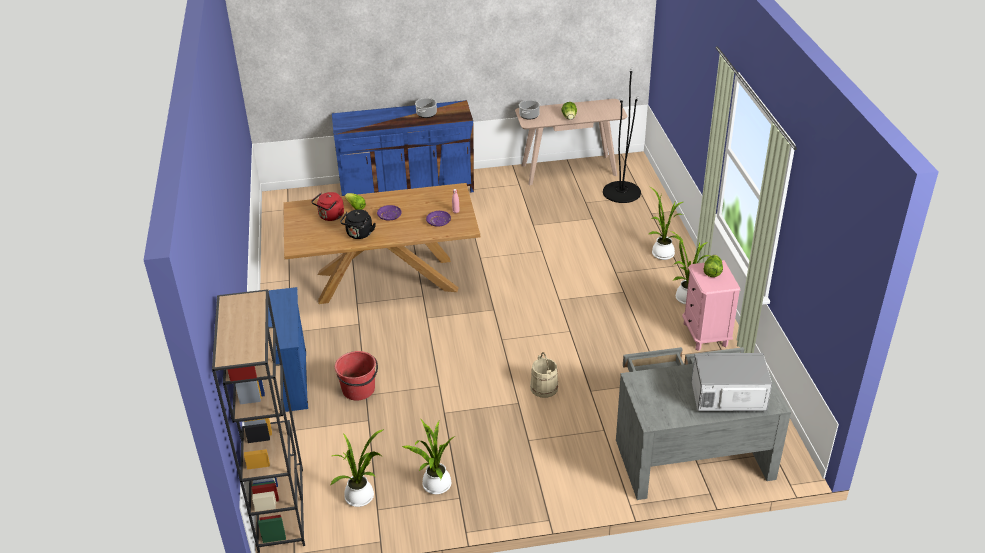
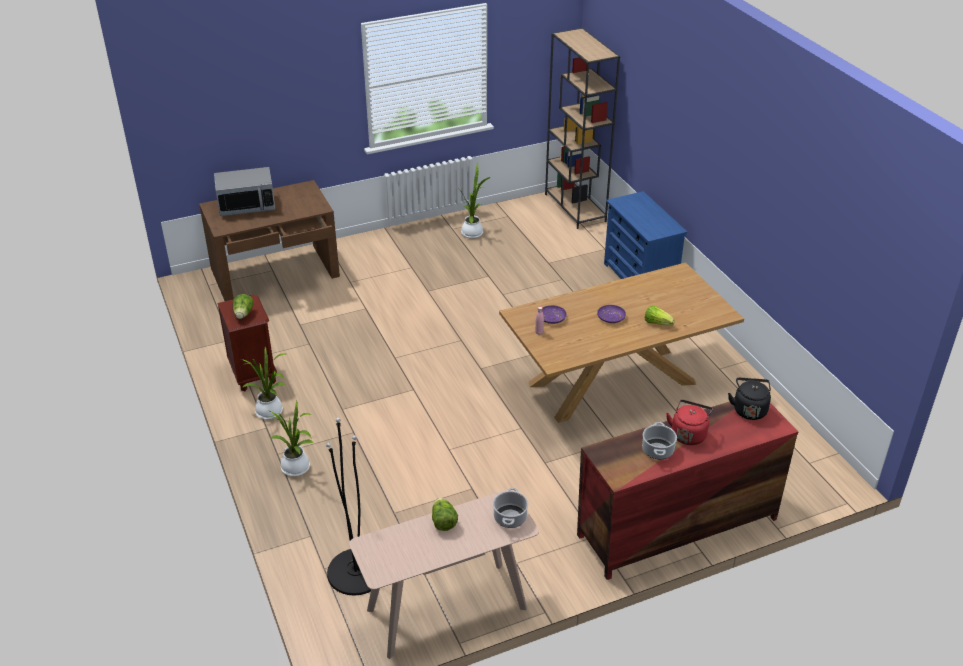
camera: 165 degrees right, 0 degrees up
red kettle [311,192,344,221] -> red kettle moved to [666,400,713,445]
potted plant [331,429,384,507] -> none
blue cabinet [332,100,474,196] -> red cabinet [577,401,798,580]
red bucket [335,351,378,401] -> none
black kettle [340,209,376,239] -> black kettle moved to [728,378,771,420]
beige bucket [530,352,558,398] -> none
grey desk [616,347,791,500] -> brown desk [199,180,340,301]
pink nightstand [682,260,740,351] -> brown nightstand [217,295,277,391]

